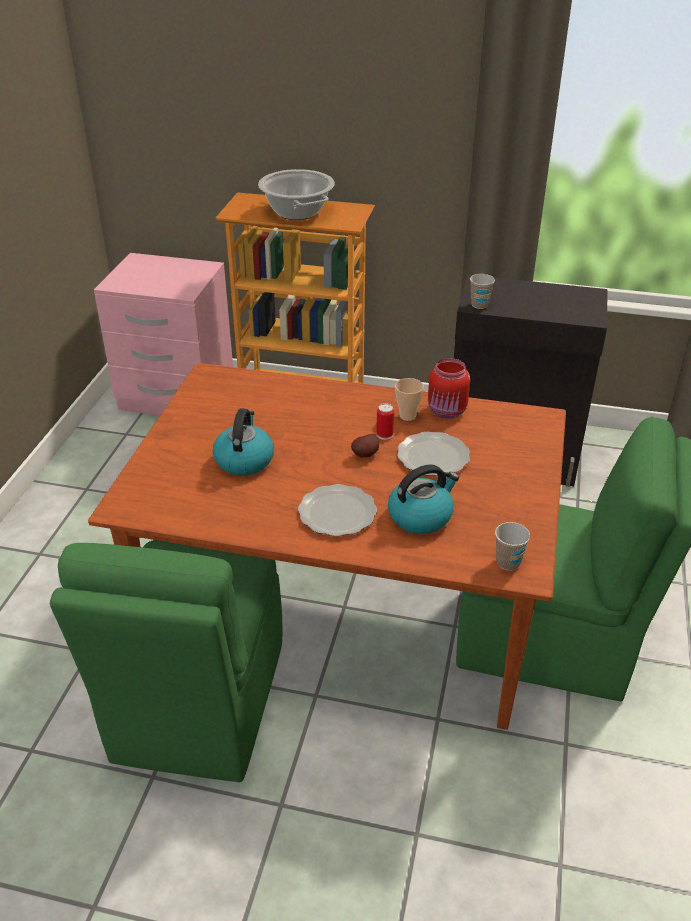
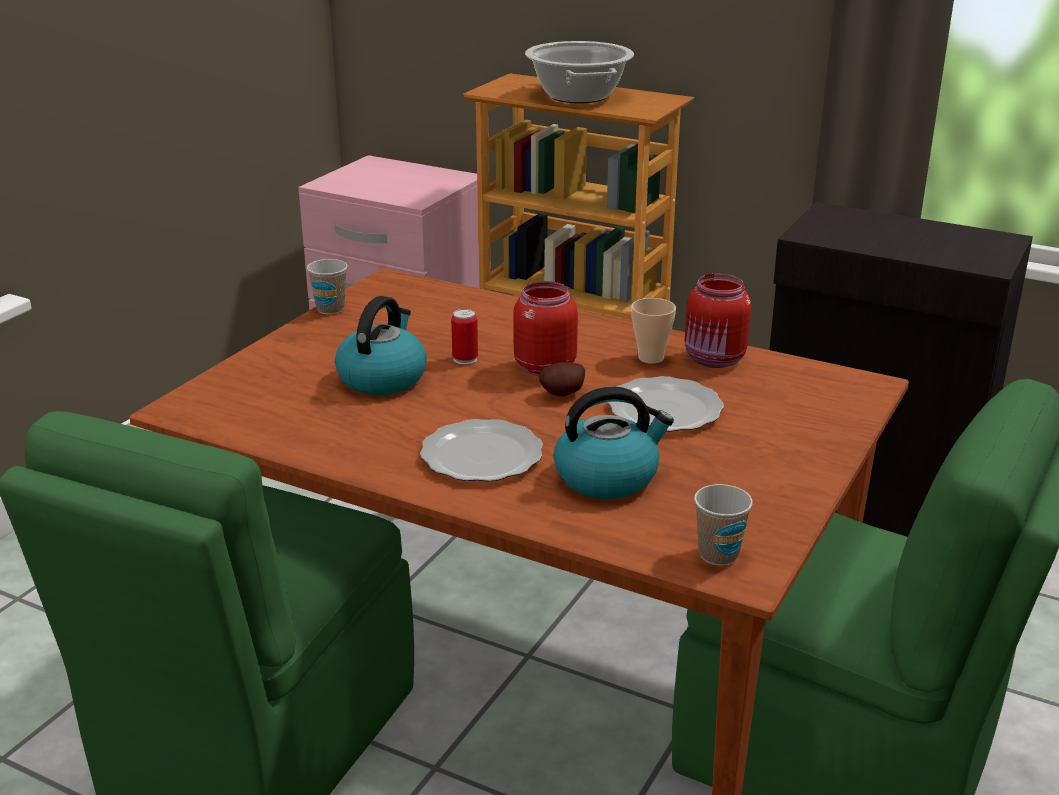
camera: 15 degrees right, 10 degrees down
can [376,404,394,440] -> can moved to [451,309,478,365]
cup [470,274,495,309] -> cup moved to [307,259,348,315]
none -> red jar [513,281,578,376]

